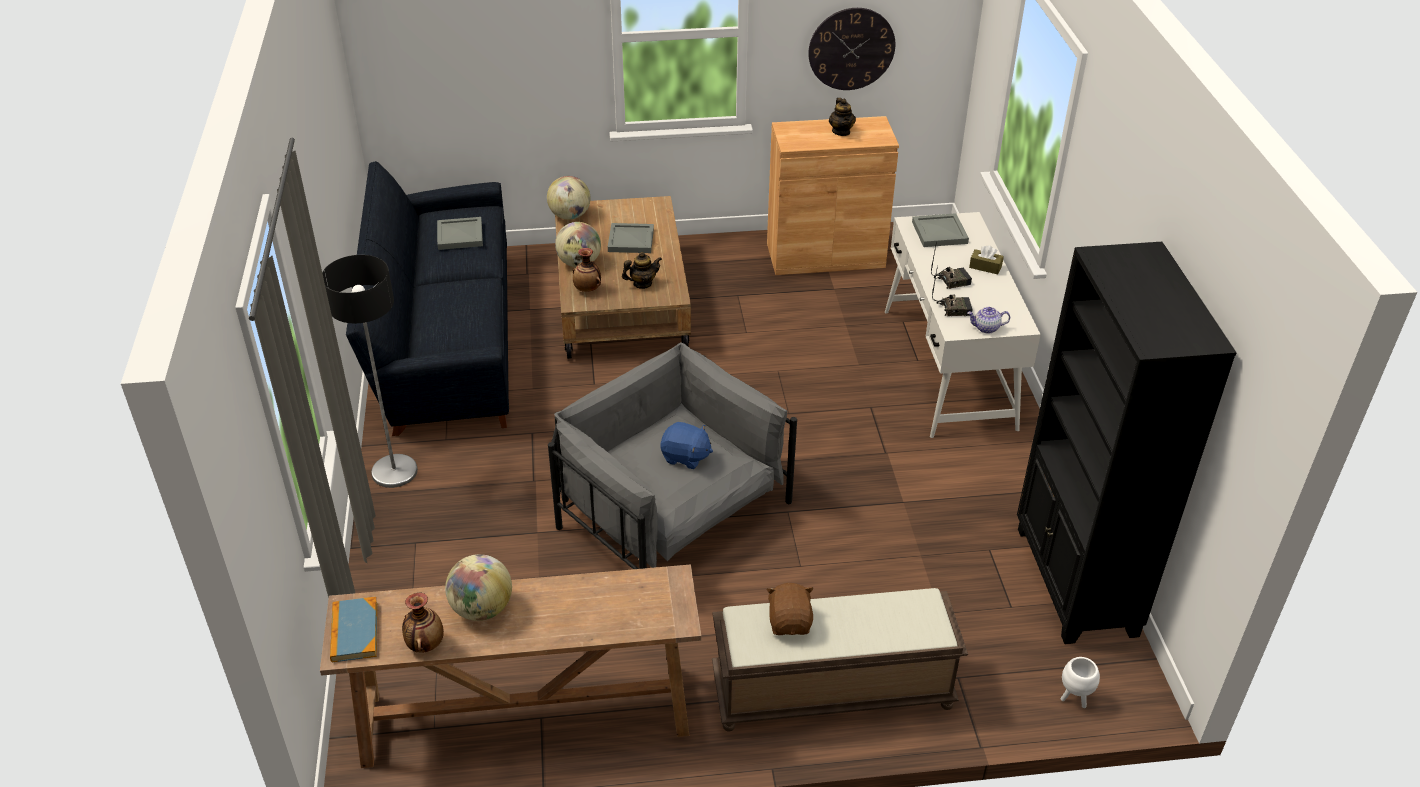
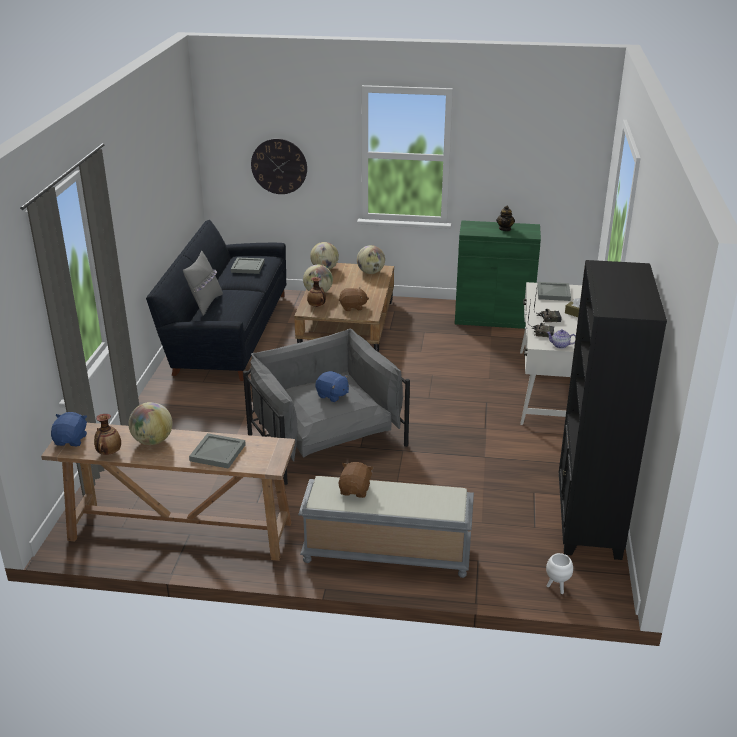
camera: 15 degrees right, 10 degrees down
floor lamp [322,255,418,488] -> none
book [330,597,377,662] -> blue plush toy [51,412,87,446]
grey tray [608,223,654,253] -> grey tray moved to [189,433,246,469]
teapot [622,252,662,289] -> brown plush toy [339,287,369,311]
brown bench [712,588,968,732] -> grey bench [298,476,474,578]
brown cabinet [767,116,899,275] -> green cabinet [455,220,541,329]
wall clock [808,8,895,90] -> wall clock moved to [251,138,307,194]
none -> grey pillow [183,251,223,316]
none -> globe [357,245,385,274]

